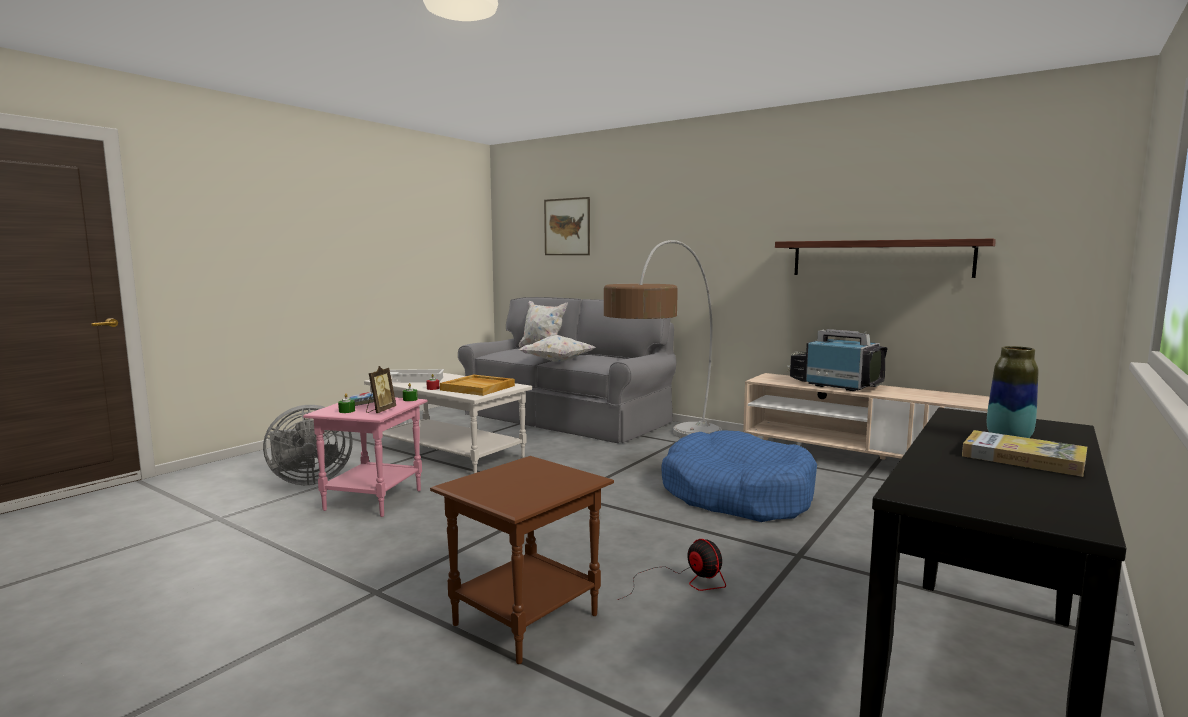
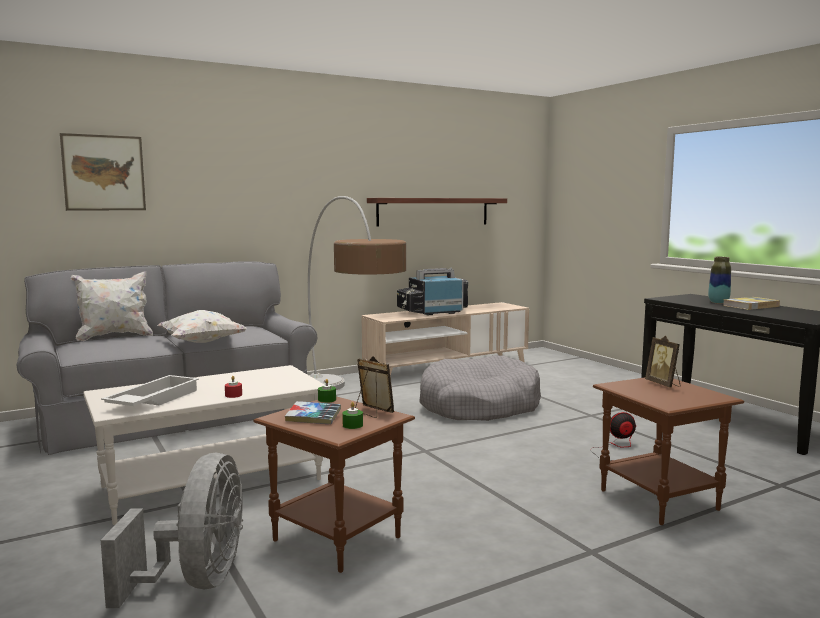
camera: 65 degrees left, 0 degrees up
pink side table [303,398,428,517] -> brown side table [254,397,415,573]
beige tray [440,375,515,396] -> none
blue dog bed [661,430,817,522] -> grey dog bed [419,355,541,421]
none -> picture frame [645,335,681,388]

